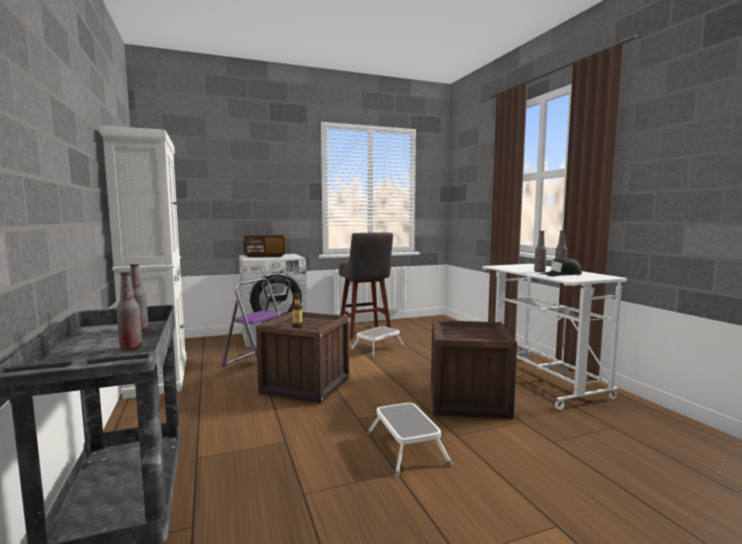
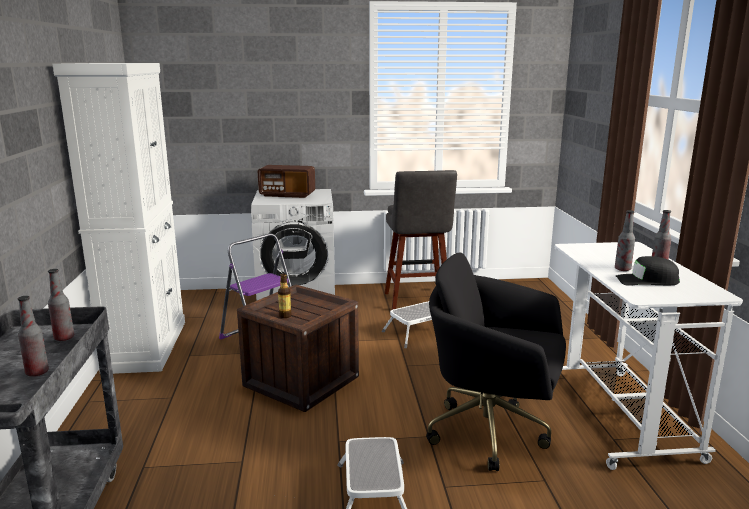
camera: 15 degrees right, 10 degrees up
crate [431,320,517,419] -> black office chair [426,252,566,471]

